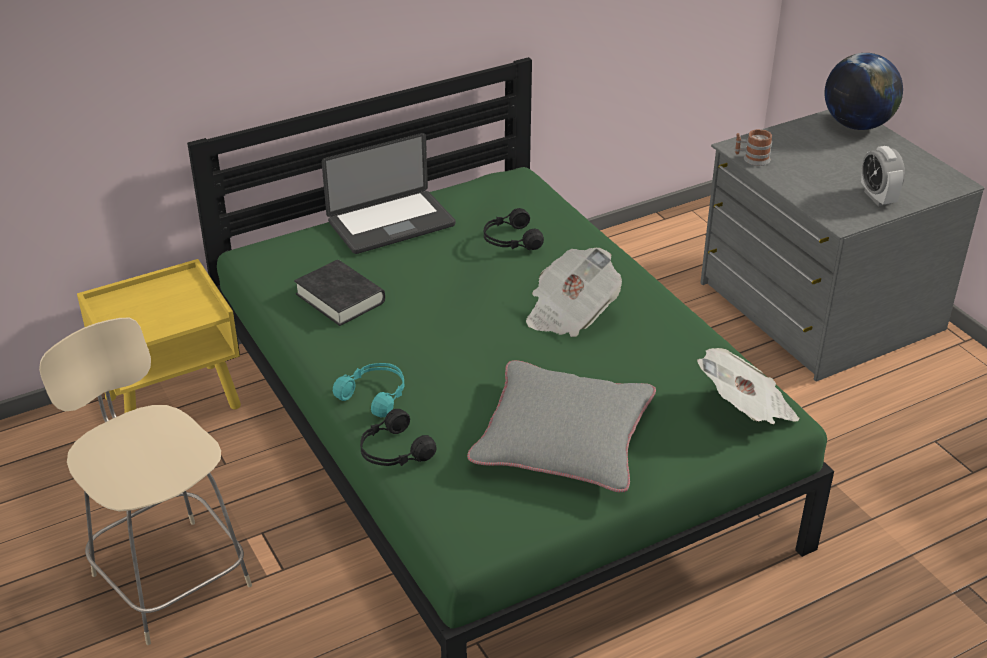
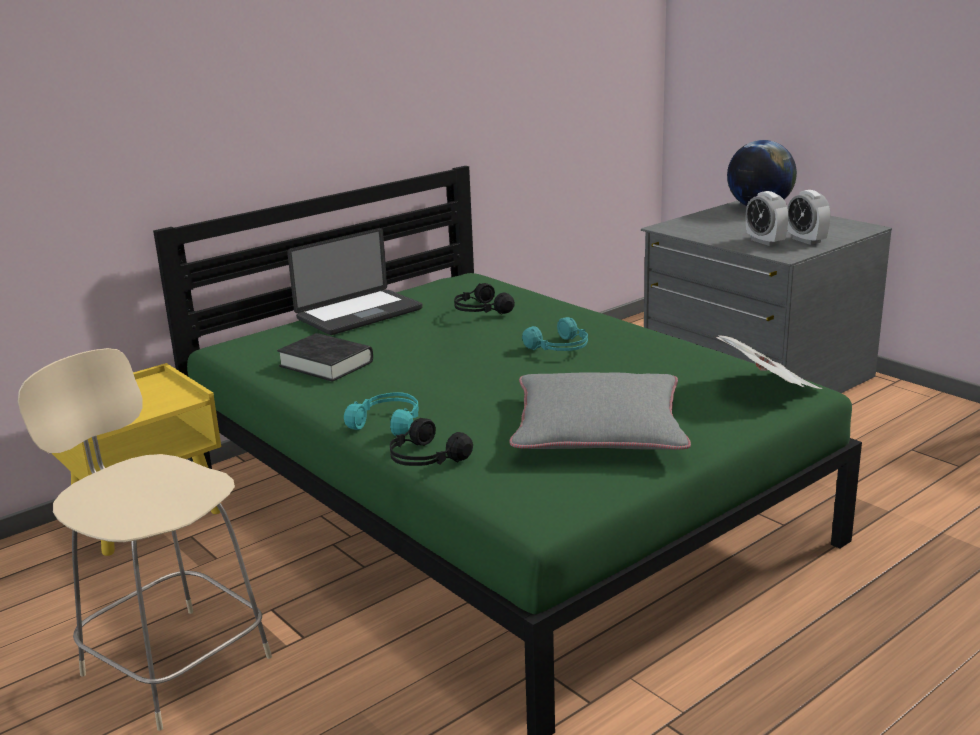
camera: 10 degrees left, 15 degrees down
newspaper [526,248,622,337] -> turquoise headphones [522,317,588,351]
mug [735,129,772,166] -> none
none -> alarm clock [746,191,789,246]

